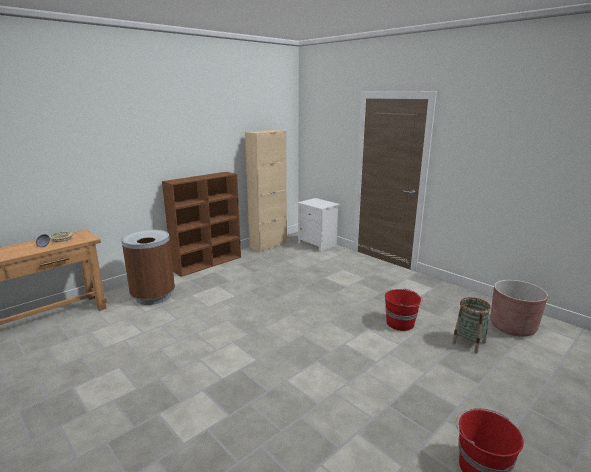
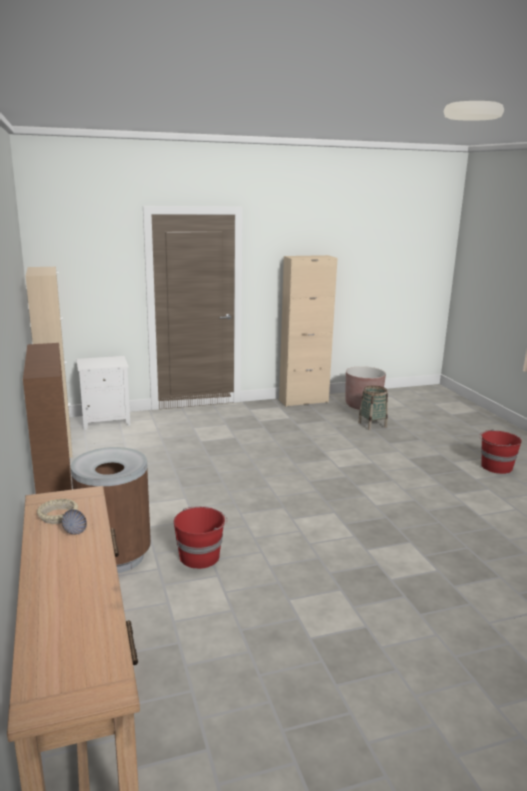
camera: 65 degrees left, 0 degrees up
red bucket [385,289,423,331] -> red bucket moved to [174,506,227,569]
none -> beige cabinet [279,255,338,407]

